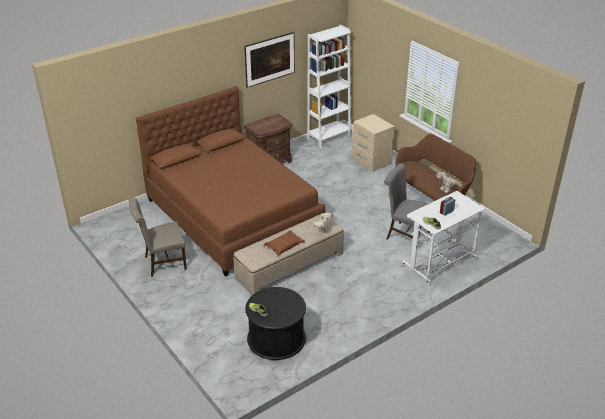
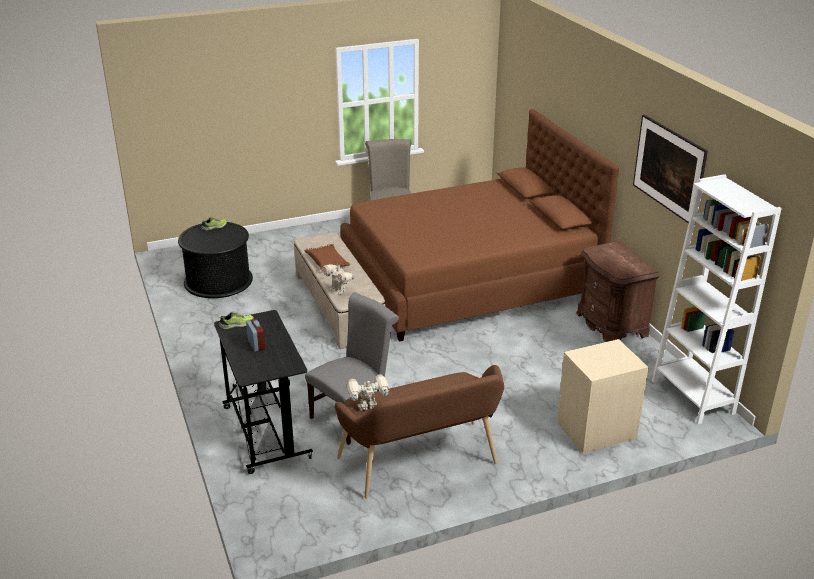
camera: 105 degrees right, 5 degrees down
white desk [402,191,485,285] -> black desk [214,310,313,474]

